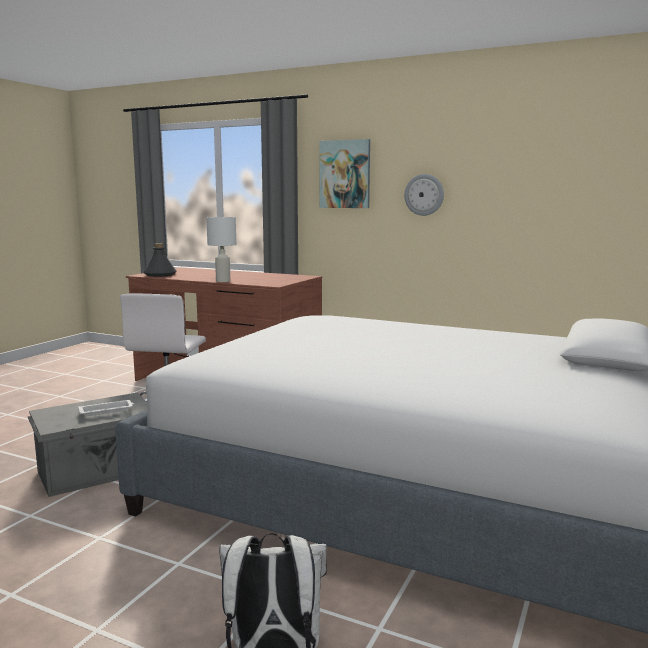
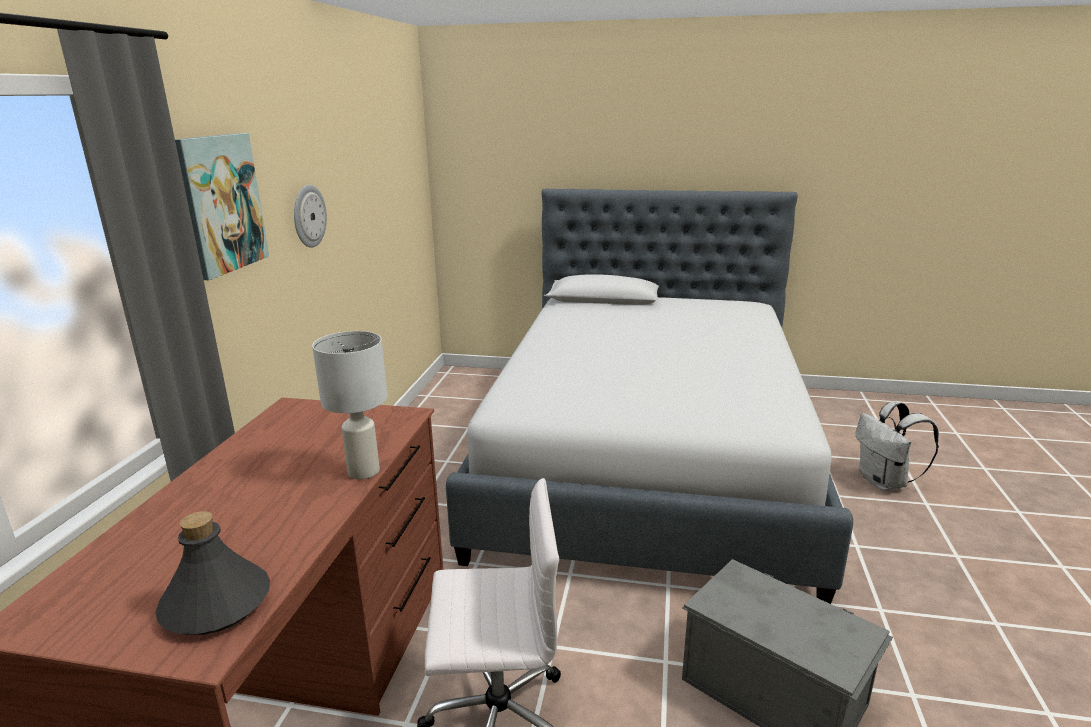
camera: 105 degrees left, 10 degrees up
white tray [78,400,134,416] -> none

